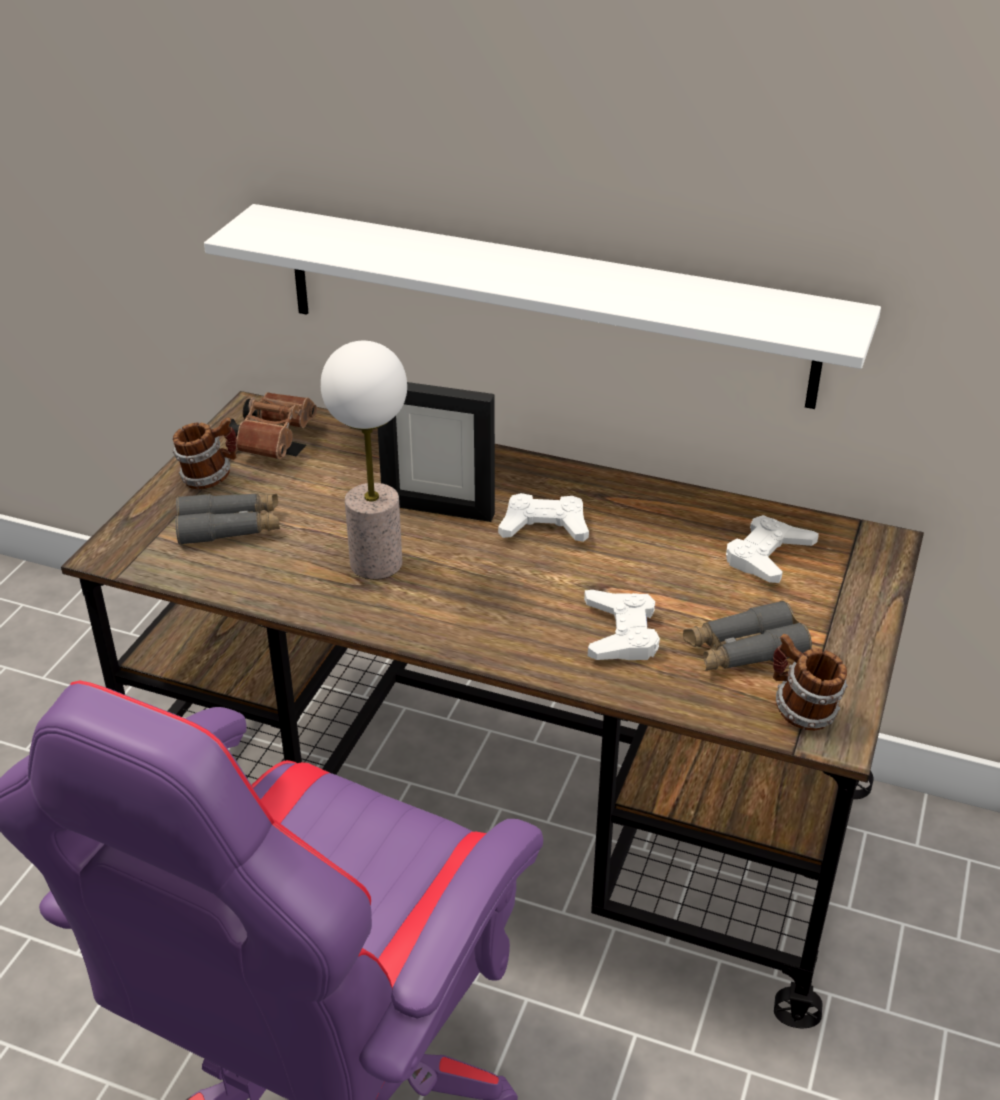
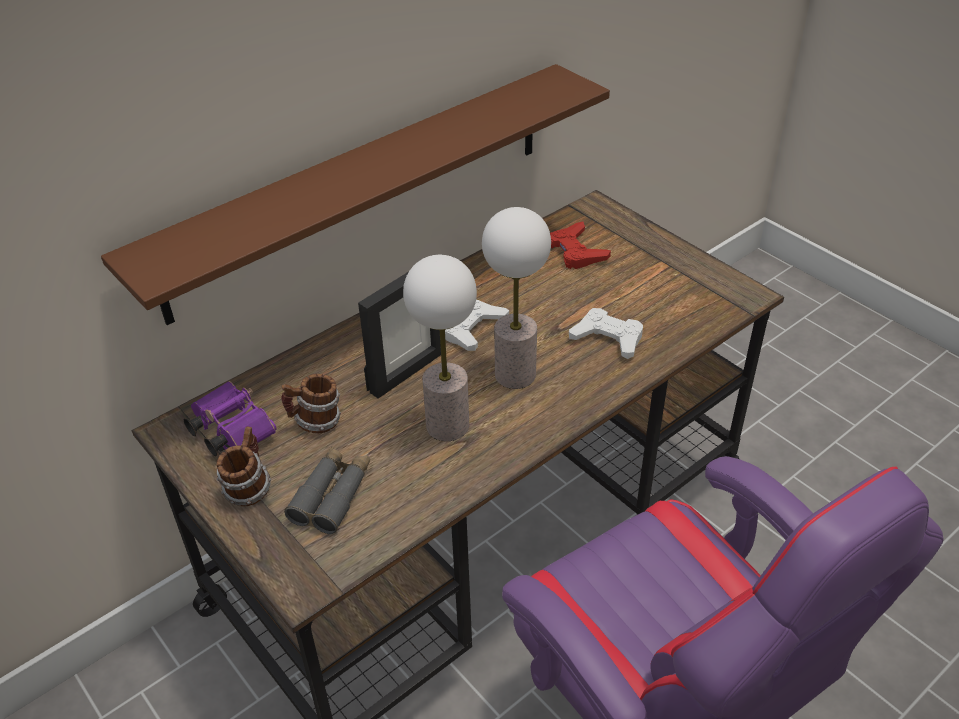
camera: 60 degrees left, 5 degrees up
white shelf [204,204,881,409] -> brown shelf [101,64,610,325]
brown binoculars [229,392,317,459] -> purple binoculars [184,381,277,456]
grey binoculars [683,600,812,671] -> none
white game controller [726,515,819,583] -> red game controller [550,221,611,269]
mug [773,634,848,731] -> mug moved to [281,374,341,434]
none -> table lamp [482,207,551,389]

